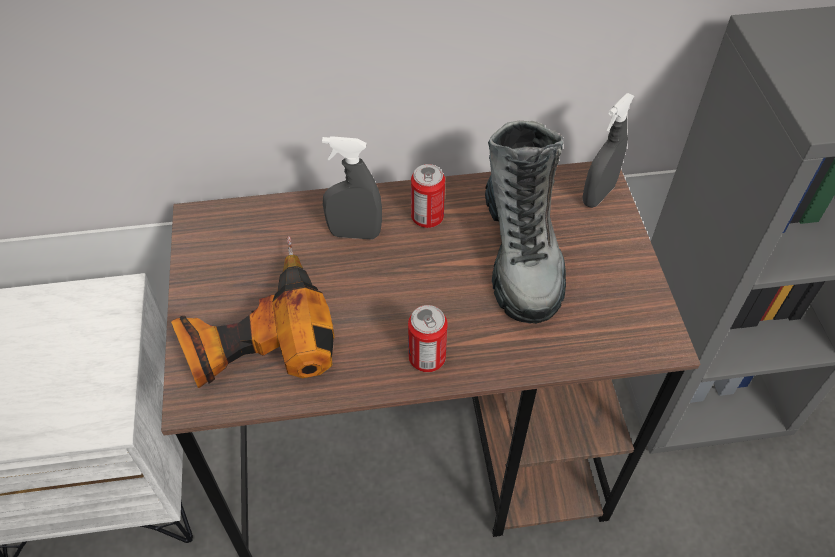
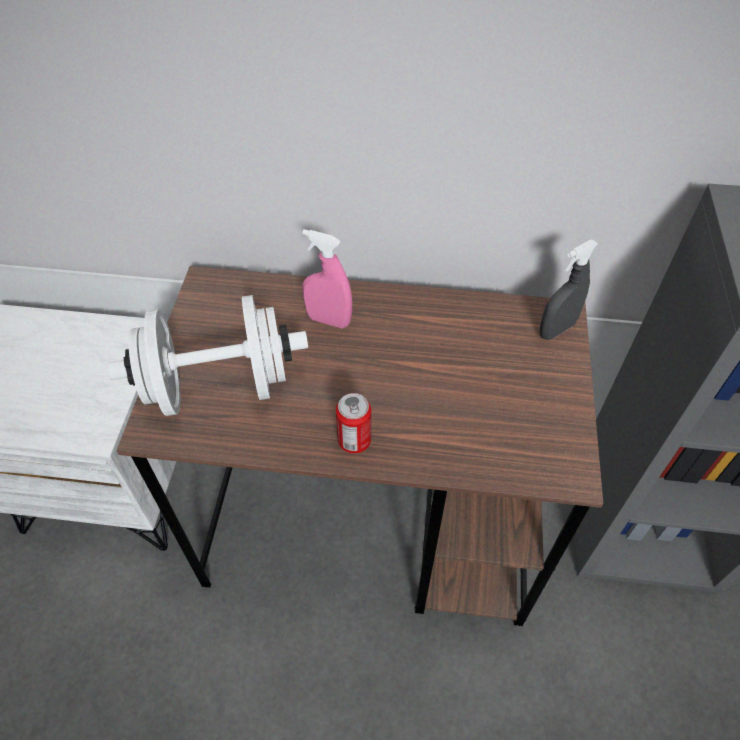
camera: 15 degrees right, 0 degrees up
power drill [171,236,335,388] -> white dumbbell [107,295,308,416]
grey spray bottle [322,136,382,240] -> pink spray bottle [302,229,352,328]
can [411,164,445,228] -> none
boot [485,121,566,324] -> none

